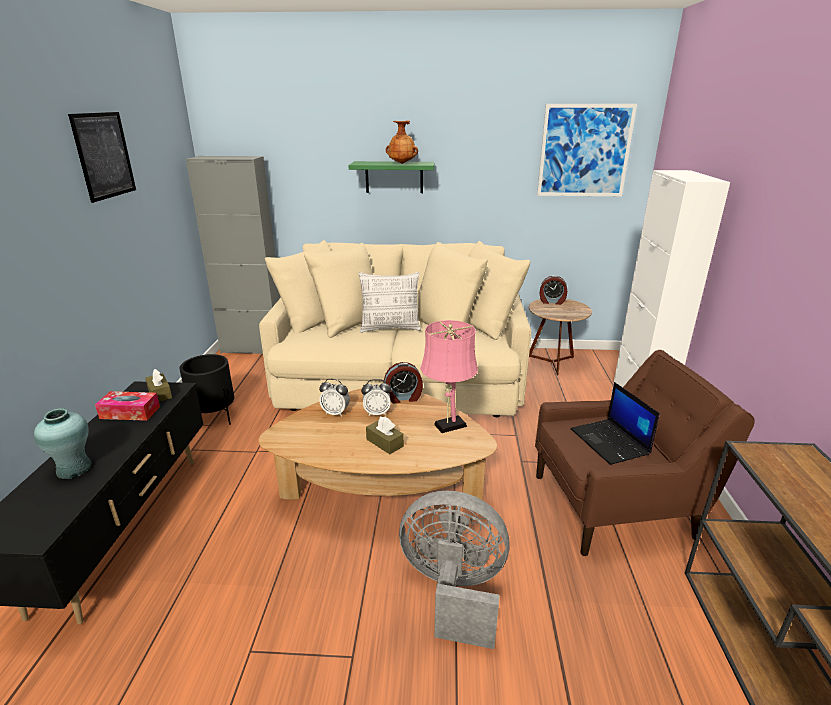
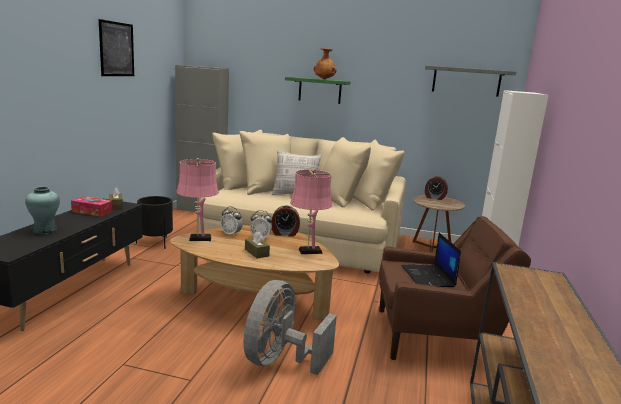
camera: 10 degrees right, 10 degrees down
grey fan [399,491,510,649] -> grey fan turned 90 degrees counterclockwise [243,280,337,375]
picture [537,104,637,196] -> grey shelf [425,66,516,97]
none -> pink table lamp [176,158,219,241]

